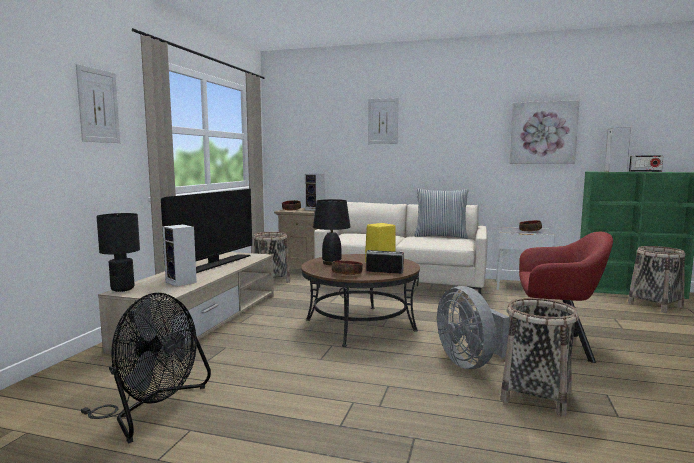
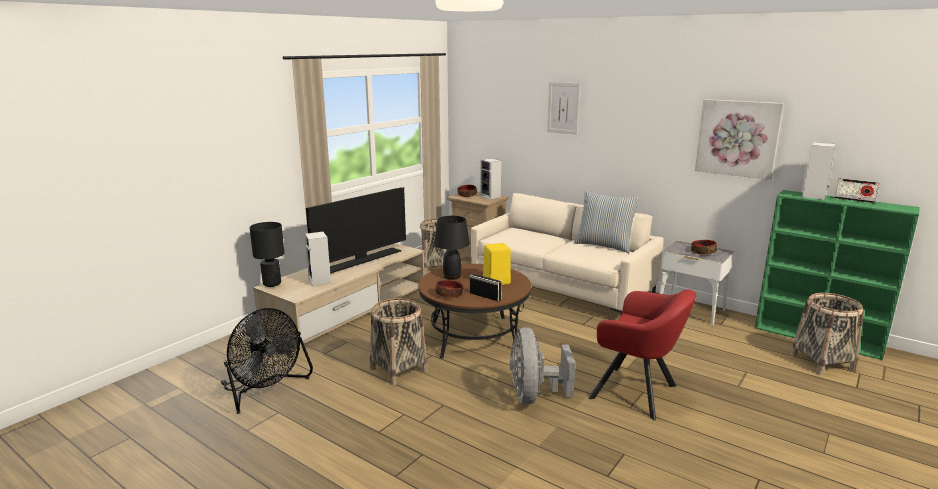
camera: 20 degrees right, 10 degrees up
picture [76,64,120,143] -> none
basket [500,298,579,417] -> basket moved to [370,298,428,385]

